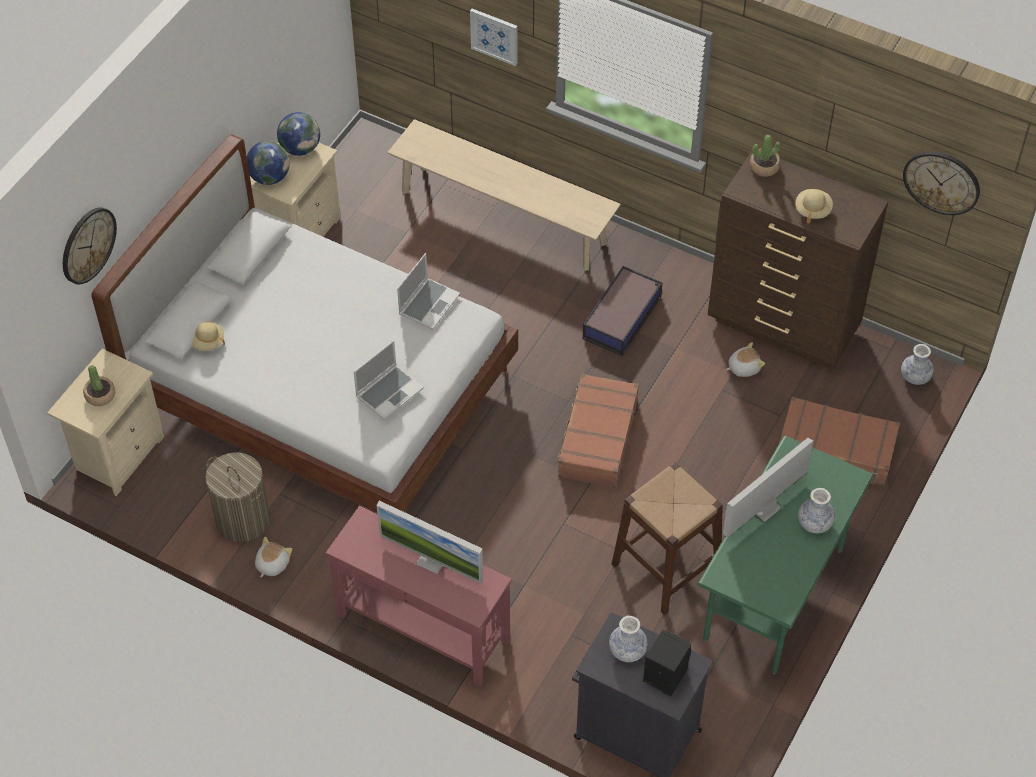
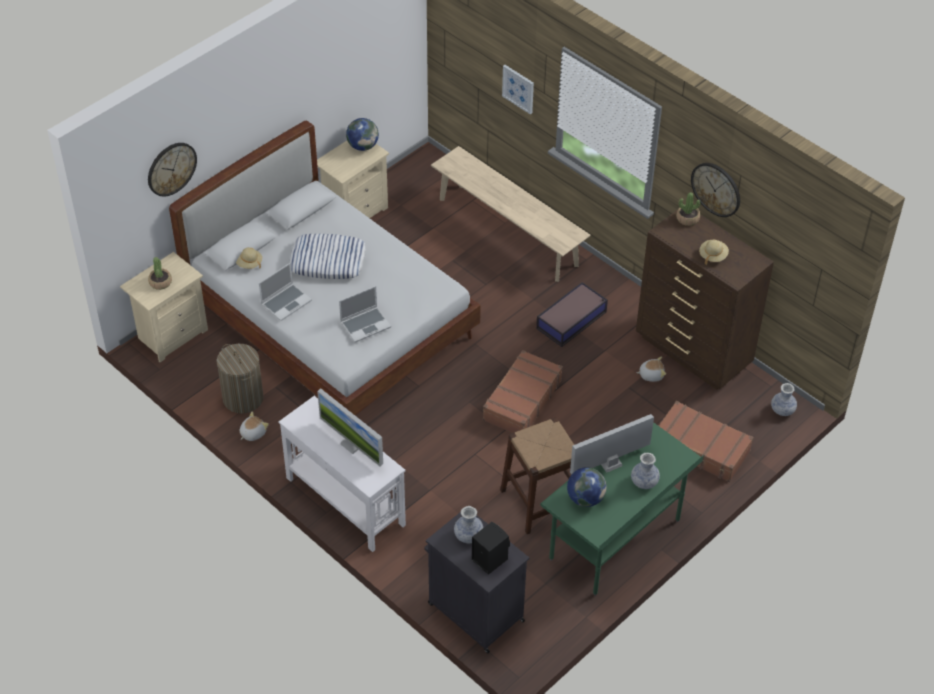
camera: 15 degrees right, 5 degrees down
globe [247,141,290,185] -> globe moved to [567,467,607,507]
red console table [326,506,512,687] -> white console table [279,396,406,552]
laptop [397,253,460,330] -> laptop moved to [259,263,312,321]
wall clock [903,152,980,215] -> wall clock moved to [691,163,740,217]
none -> pillow [290,234,366,279]

